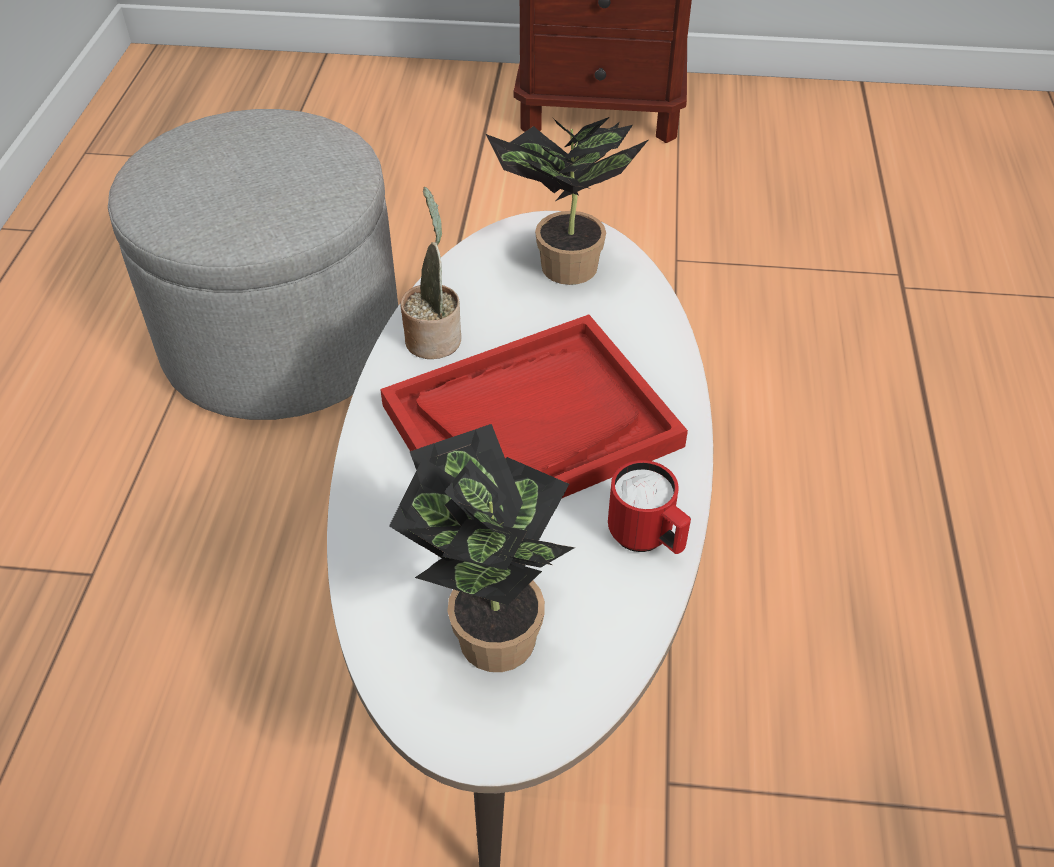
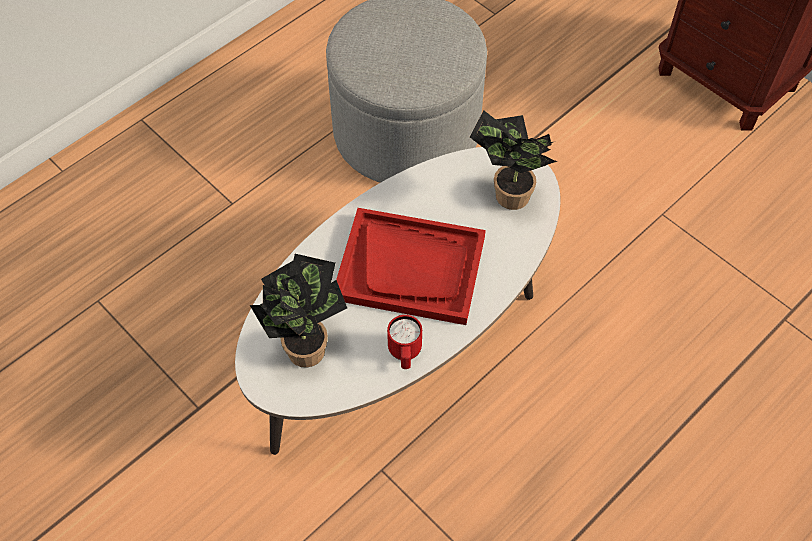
camera: 40 degrees right, 10 degrees up
potted plant [400,187,461,359] -> none

